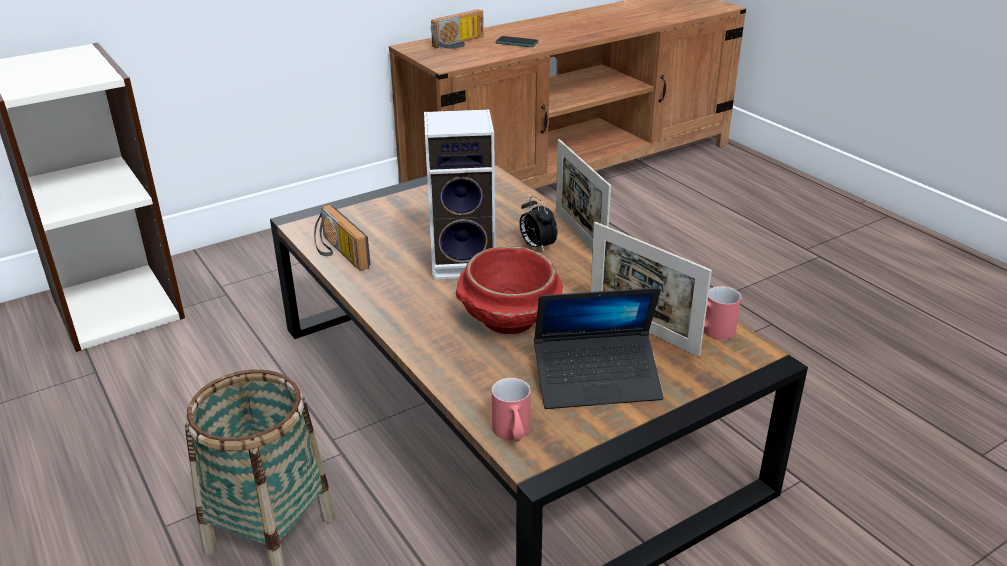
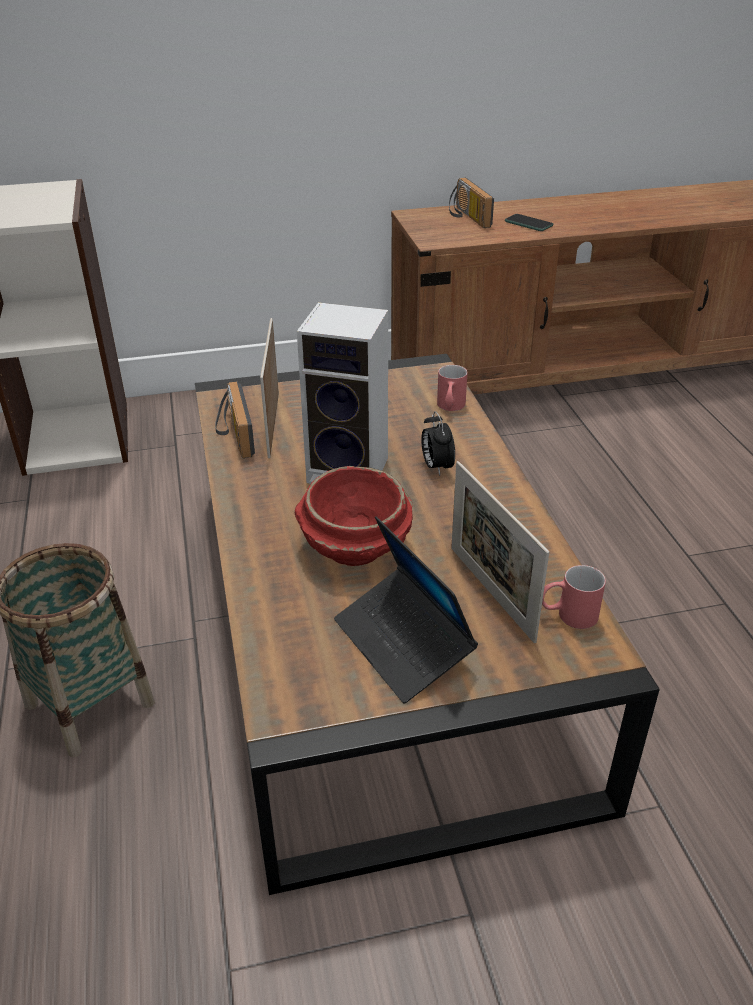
camera: 20 degrees right, 5 degrees up
radio [431,9,484,49] -> radio turned 90 degrees clockwise [449,178,494,228]
red mug [492,378,531,442] -> red mug moved to [437,365,468,411]
laptop [534,287,664,409] -> laptop turned 45 degrees clockwise [334,516,478,703]
picture frame [556,139,611,251] -> picture frame moved to [260,318,279,458]

